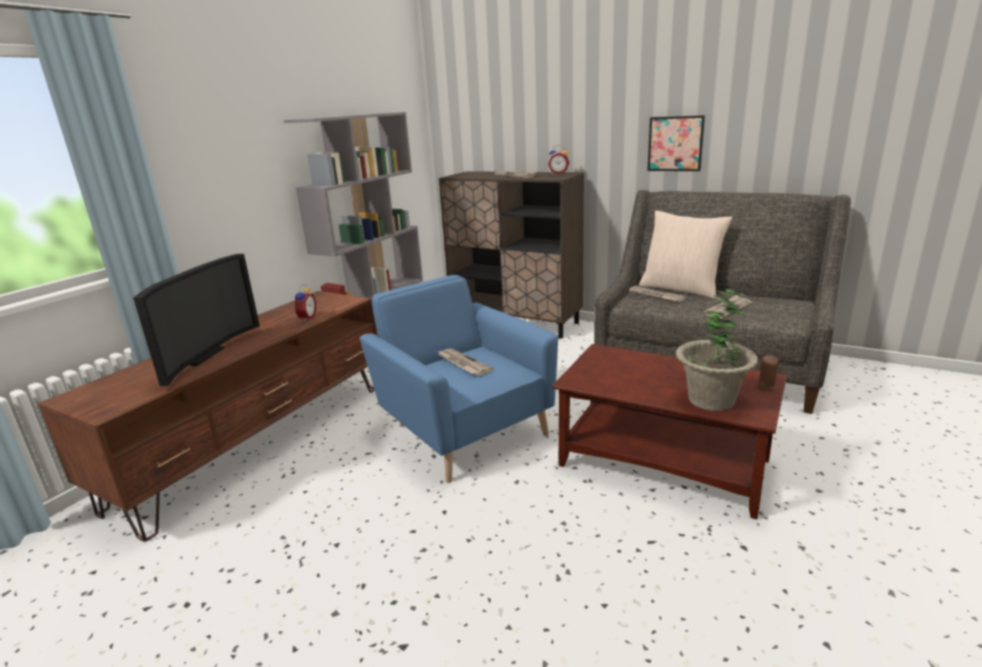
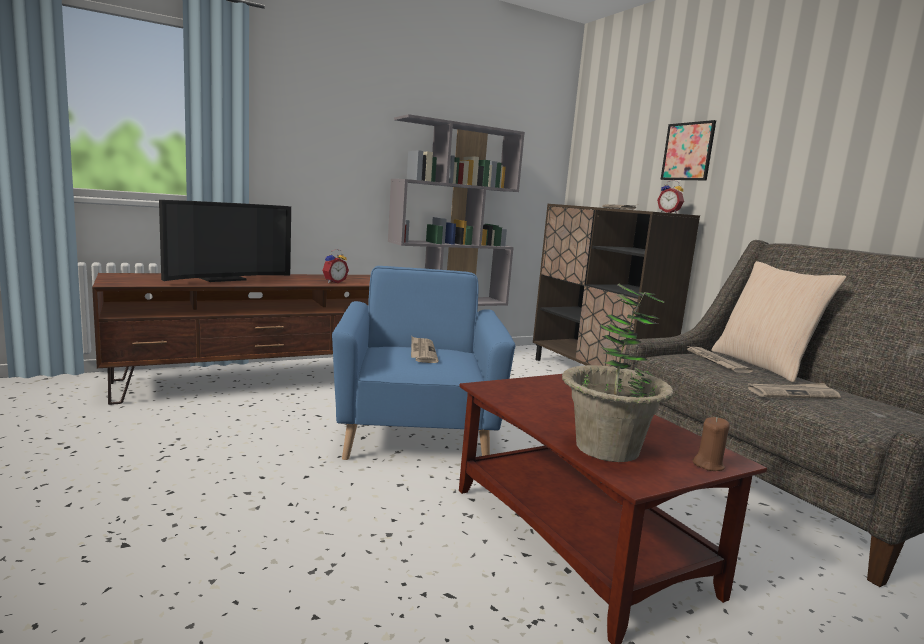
camera: 30 degrees right, 10 degrees down
picture [647,115,705,171] -> picture moved to [661,120,716,180]

